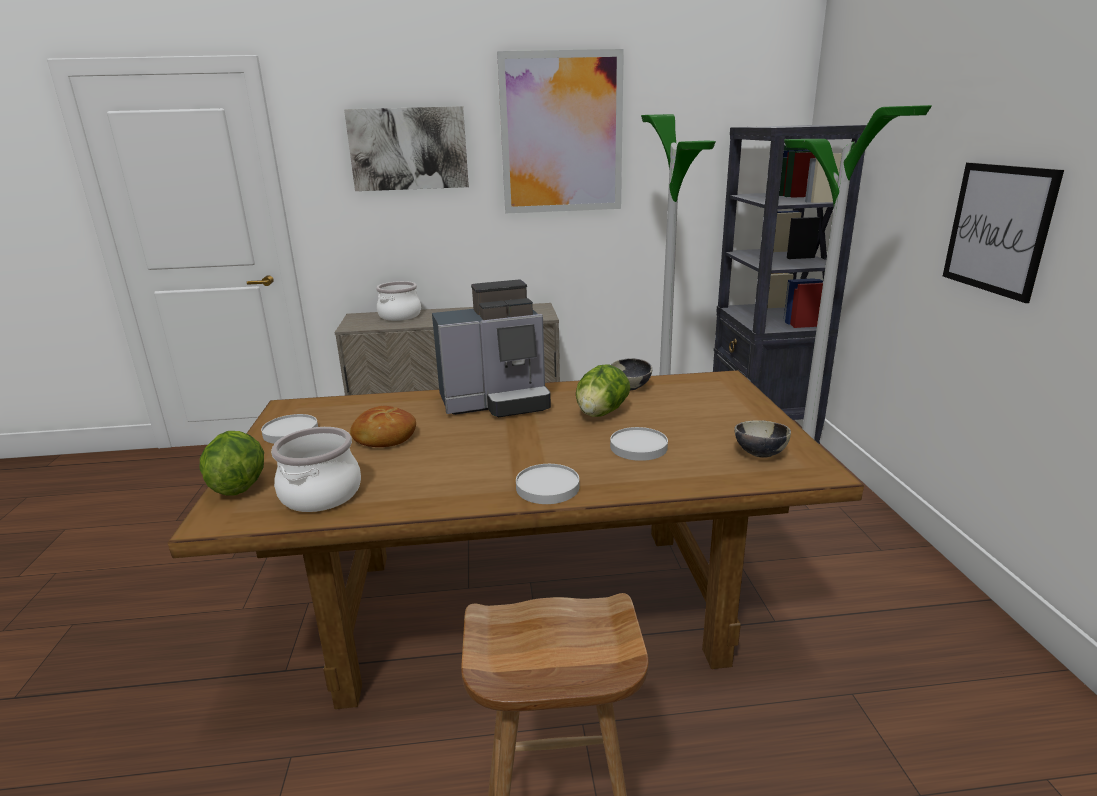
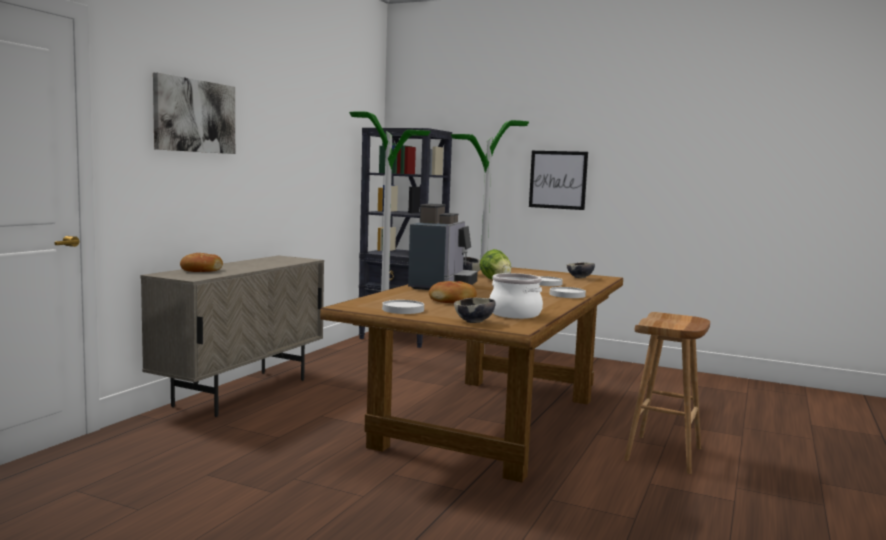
camera: 60 degrees left, 15 degrees down
lettuce [200,431,264,496] -> bowl [454,298,496,323]
cooking pot [376,281,421,321] -> bread [180,253,223,272]
picture [497,49,624,214] -> none

